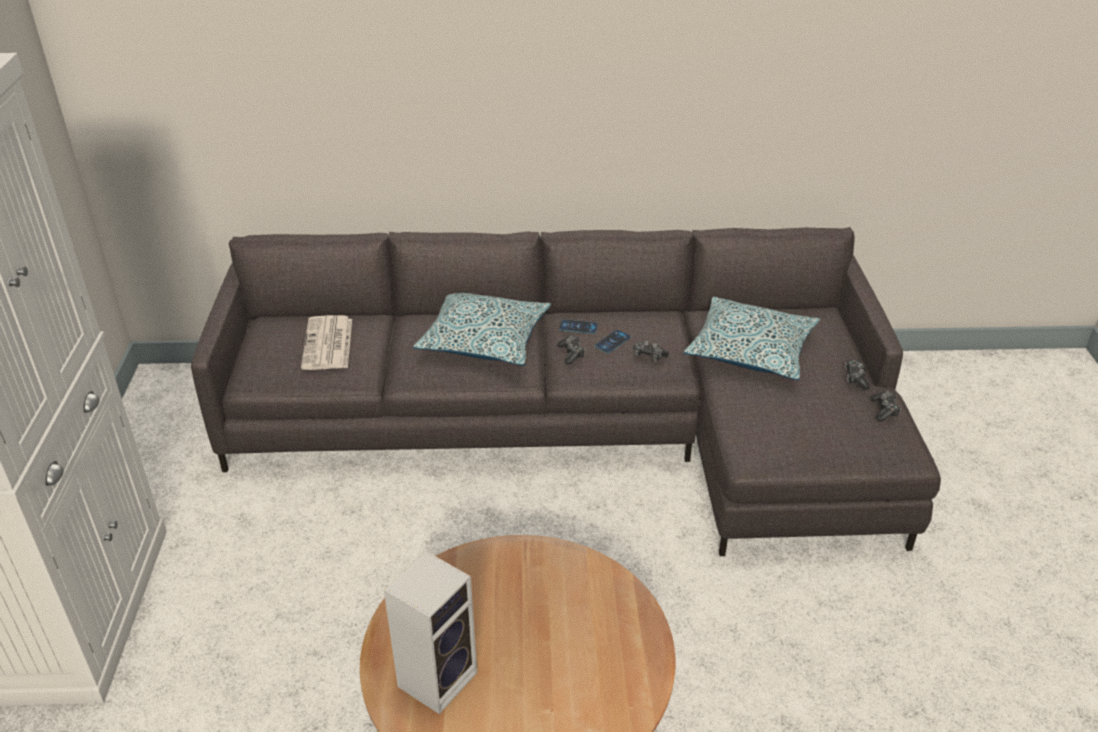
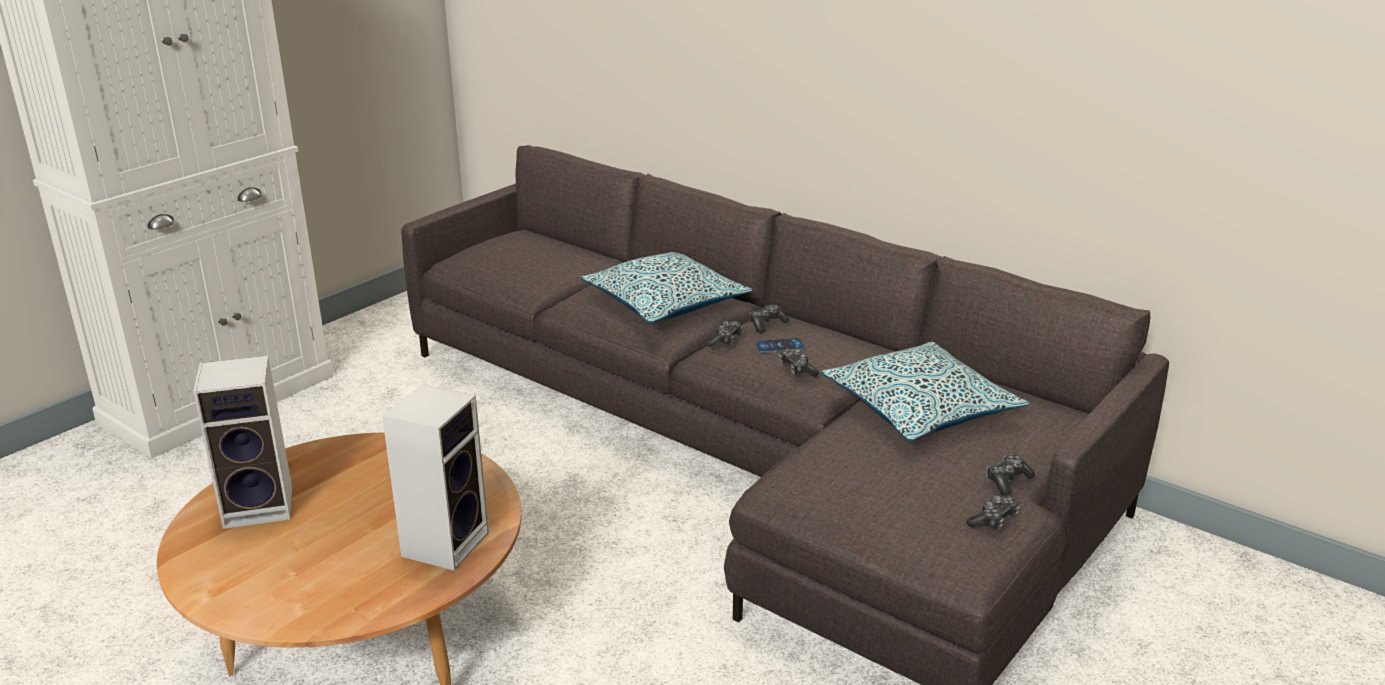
camera: 40 degrees right, 10 degrees down
newspaper [301,315,352,370] -> none
phone [559,319,598,334] -> game controller [749,305,789,333]
none -> speaker [382,384,489,571]

